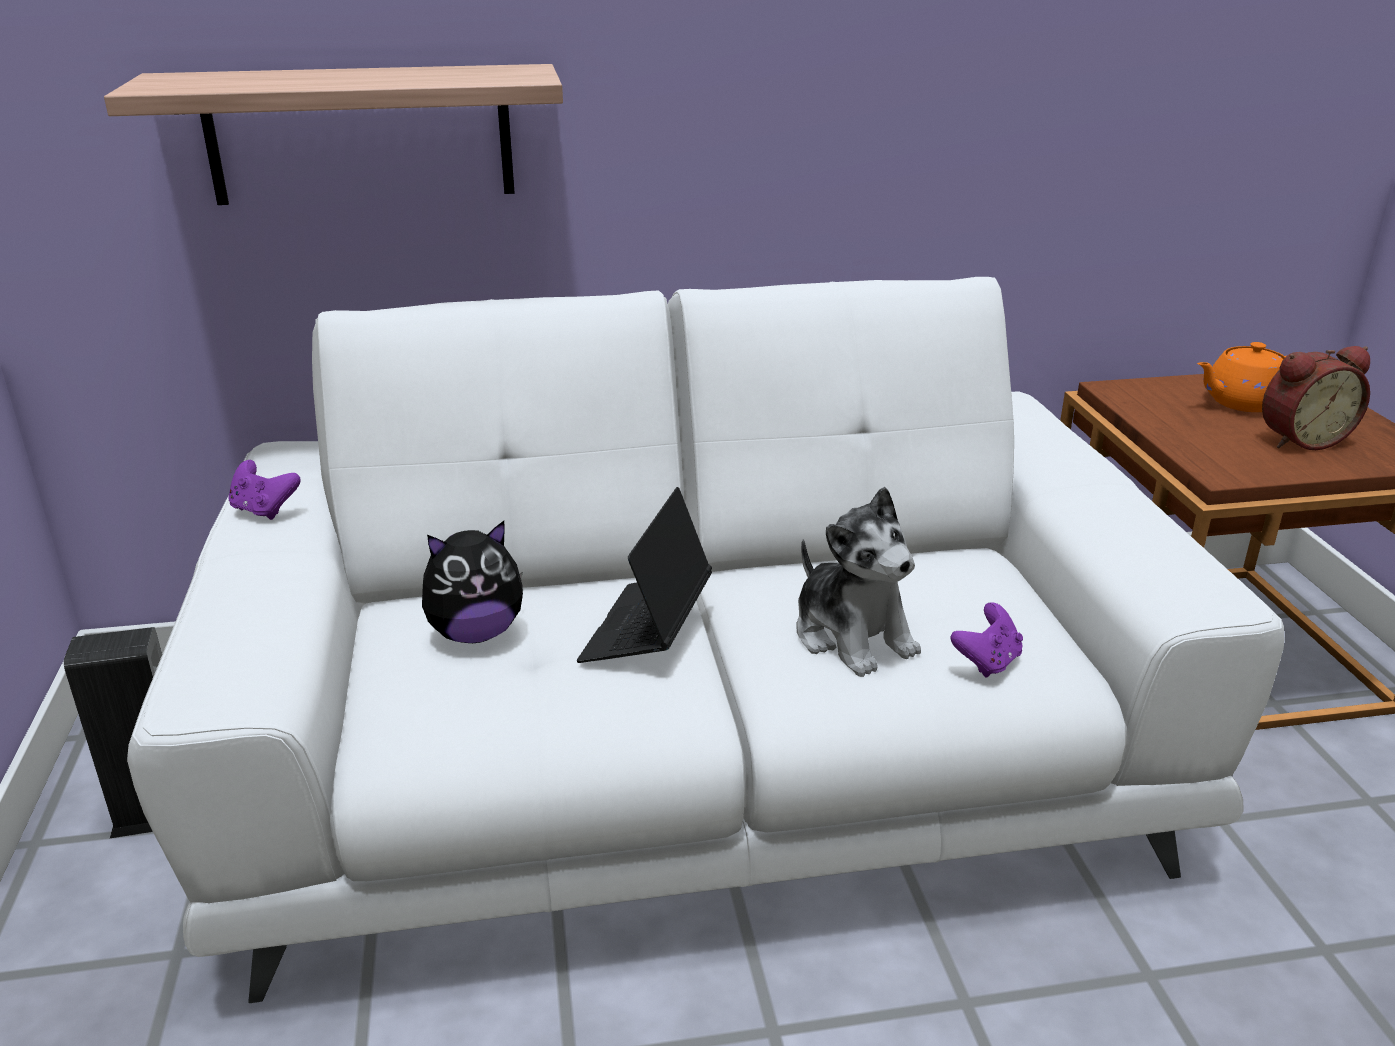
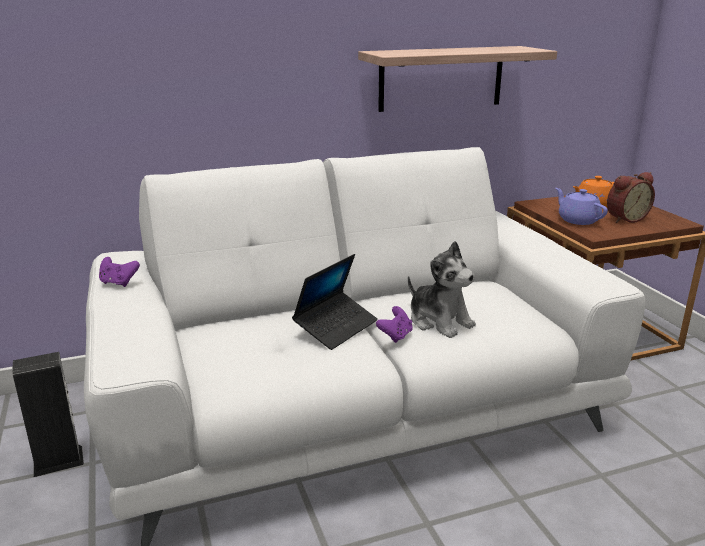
camera: 10 degrees left, 5 degrees down
shelf [104,64,563,205] -> shelf moved to [358,46,557,112]
plush toy [422,521,523,643] -> none
laptop [577,487,712,663] -> laptop turned 150 degrees counterclockwise [292,254,378,350]
purple game controller [950,602,1023,678] -> purple game controller moved to [376,306,413,343]
none -> purple teapot [555,188,608,225]

